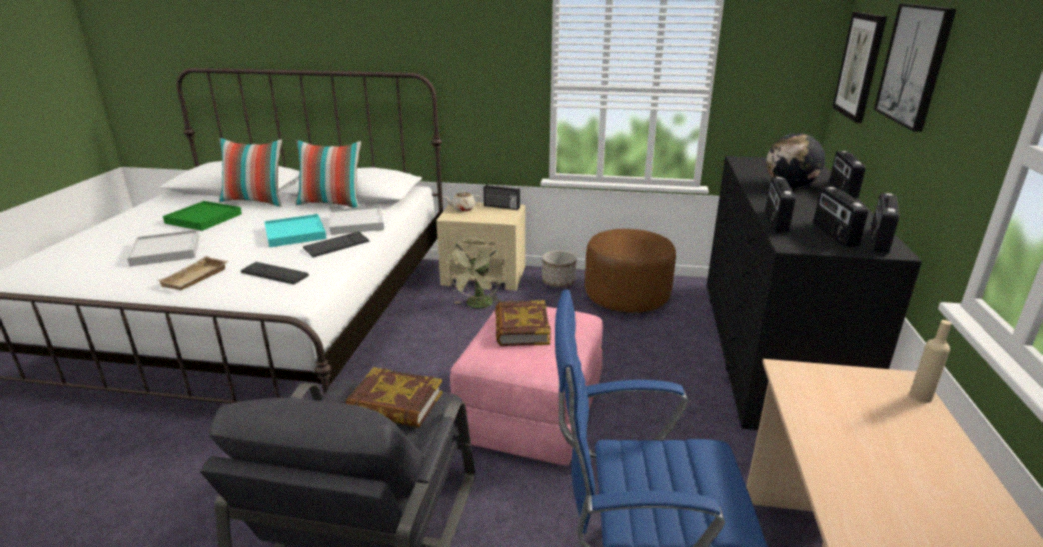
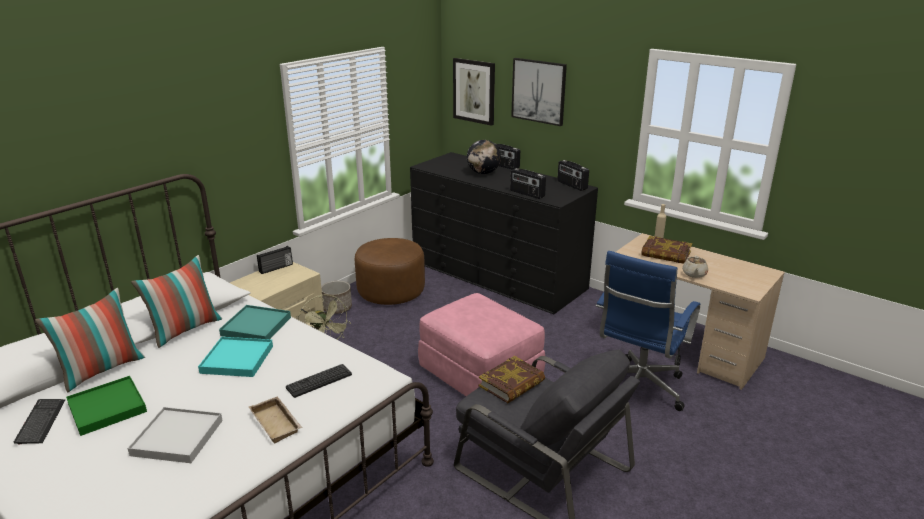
camera: 60 degrees left, 0 degrees up
keyboard [303,232,370,257] -> keyboard moved to [14,399,65,445]
white tray [329,205,384,235] -> turquoise tray [219,305,291,339]
beige teapot [443,191,481,212] -> beige teapot moved to [682,255,708,278]
book [495,300,550,346] -> book moved to [641,236,692,264]
radio [814,187,868,247] -> none

